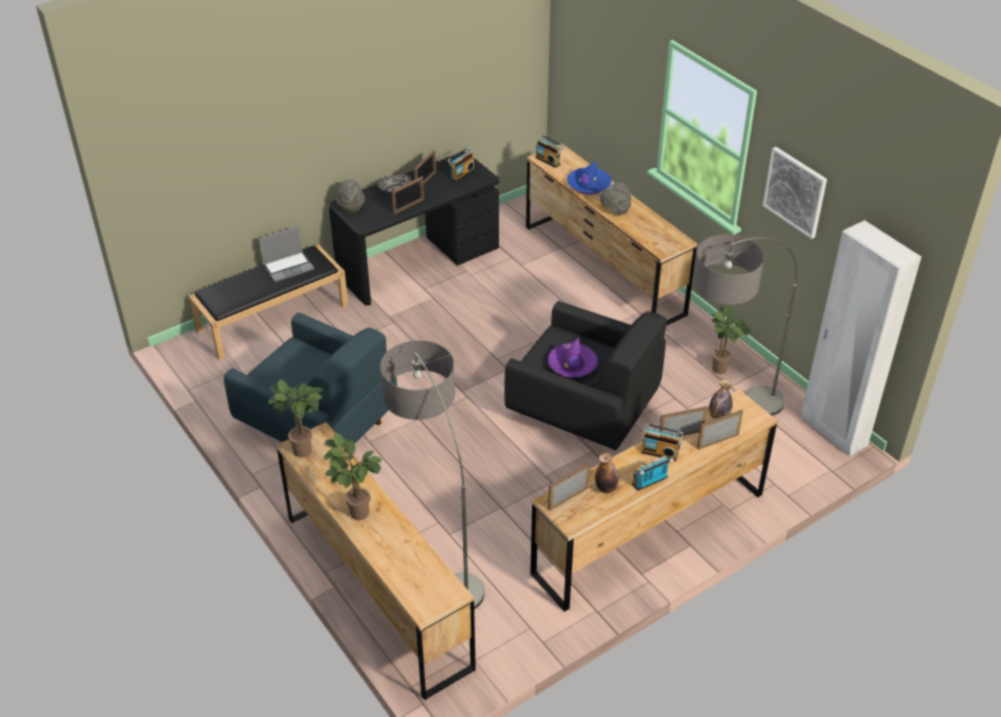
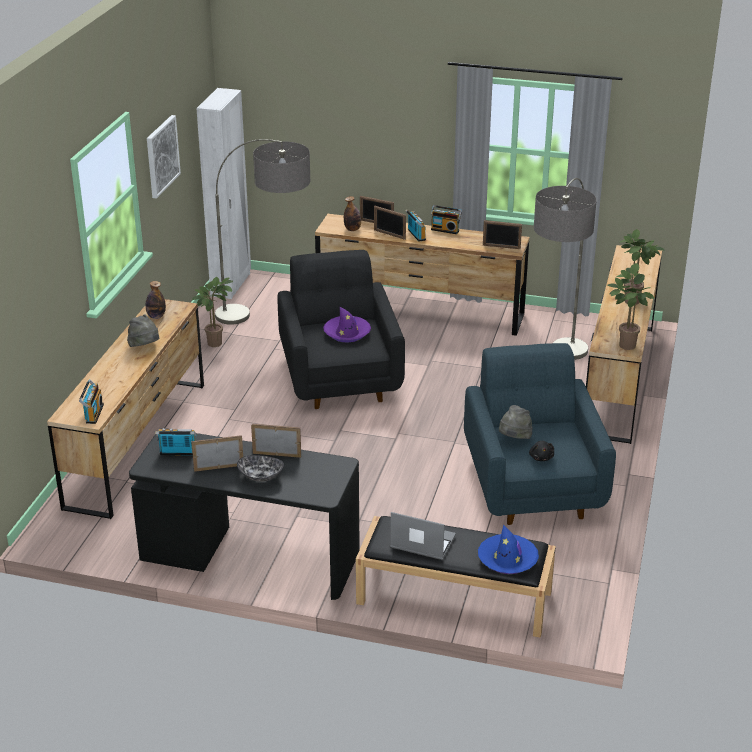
camera: 130 degrees left, 10 degrees down
grey hat [336,180,365,213] -> grey hat moved to [499,405,533,439]
blue hat [567,161,612,194] -> blue hat moved to [478,524,539,574]
bottle [595,453,619,493] -> bottle moved to [145,281,166,319]
none -> black plush toy [529,441,554,461]

